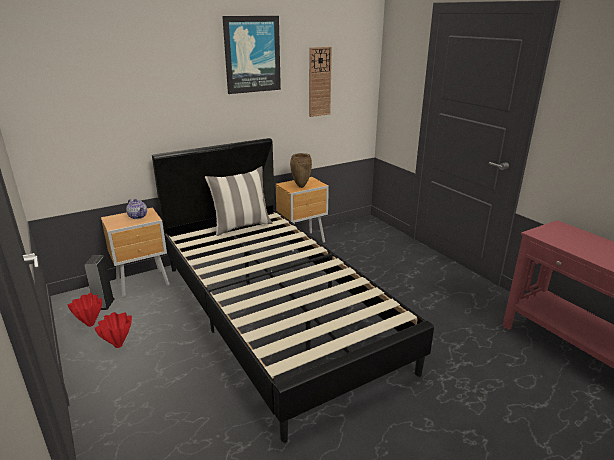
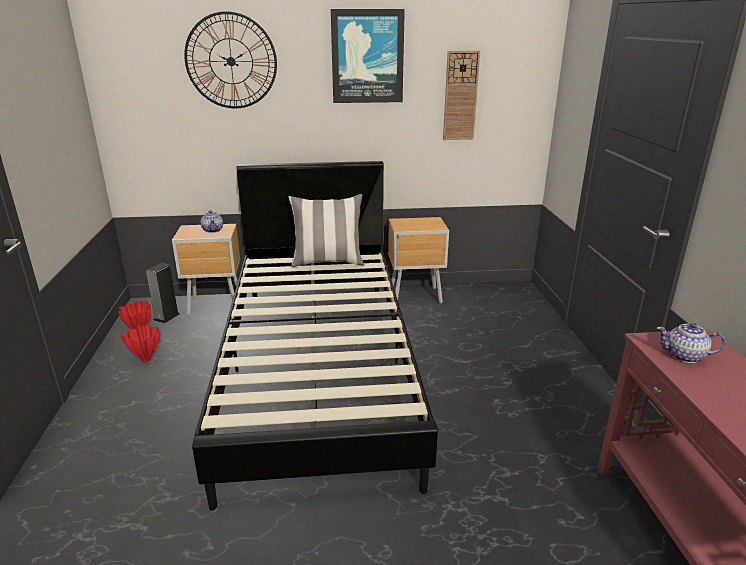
camera: 25 degrees right, 0 degrees up
brown vase [290,153,312,188] -> none
none -> wall clock [184,11,277,108]
none -> teapot [657,323,725,363]

